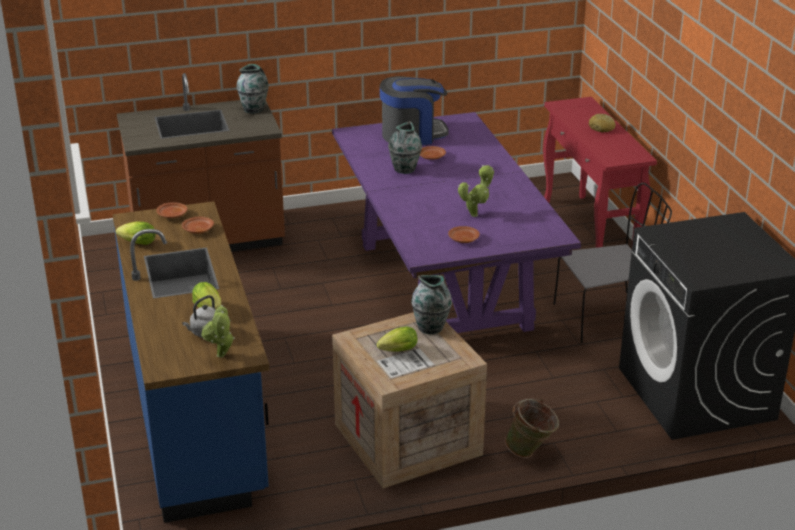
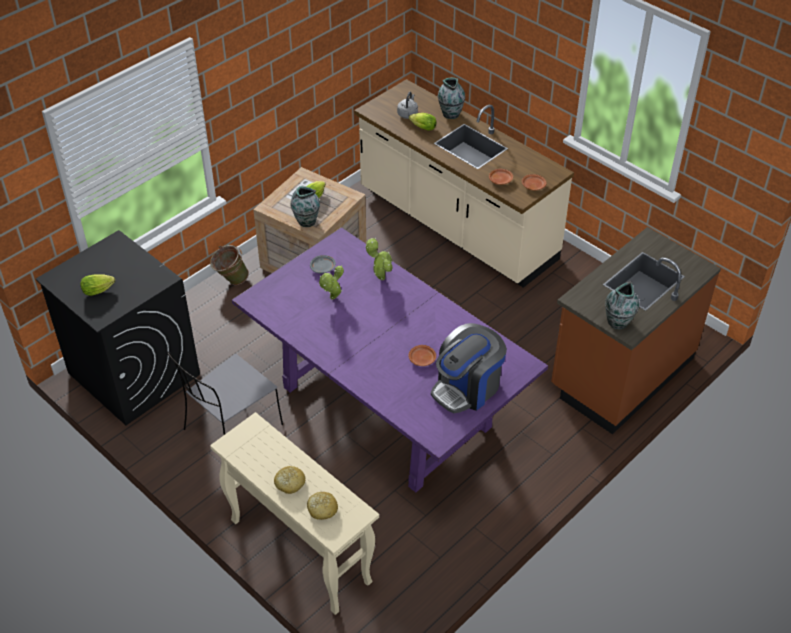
camera: 150 degrees right, 15 degrees up
blue counter [112,201,269,523] -> beige counter [354,79,574,288]
lettuce [116,222,156,245] -> lettuce moved to [80,274,115,296]
potted plant [201,305,235,358] -> potted plant moved to [366,238,393,280]
vase [388,121,422,174] -> vase moved to [438,77,465,119]
brown plate [448,226,480,243] -> grey plate [310,255,336,273]
red console table [543,97,657,248] -> beige console table [210,412,379,615]
none -> bread [307,492,338,520]

